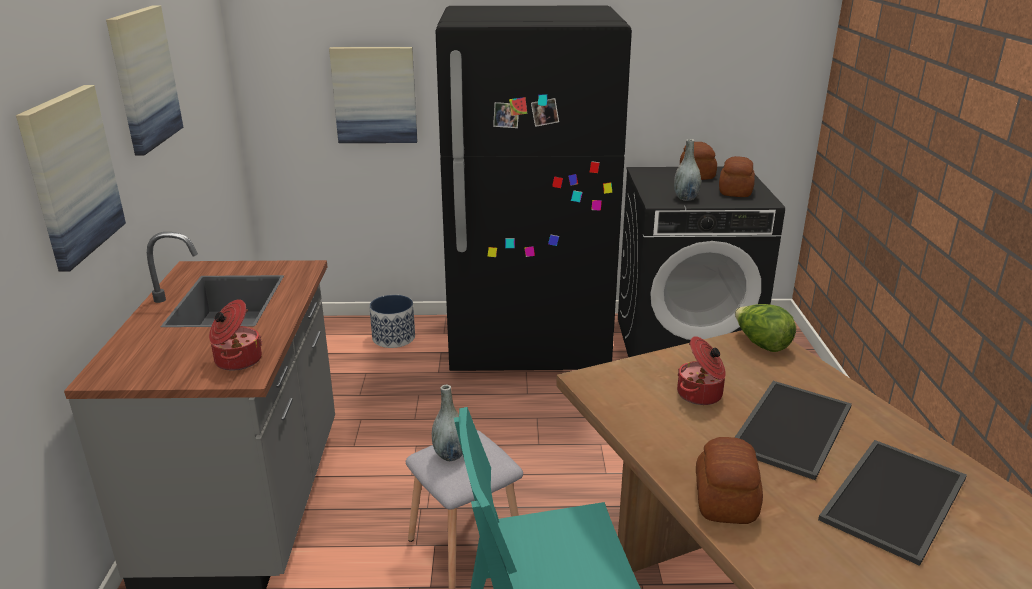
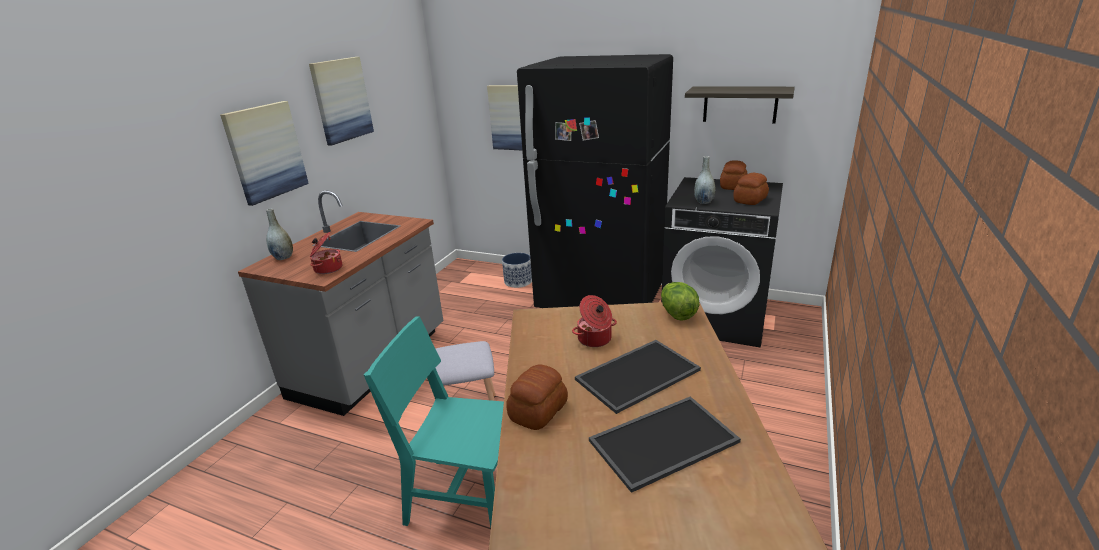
camera: 25 degrees right, 0 degrees up
grey vase [432,385,463,461] -> grey vase moved to [266,209,293,260]
none -> shelf [685,87,795,123]

